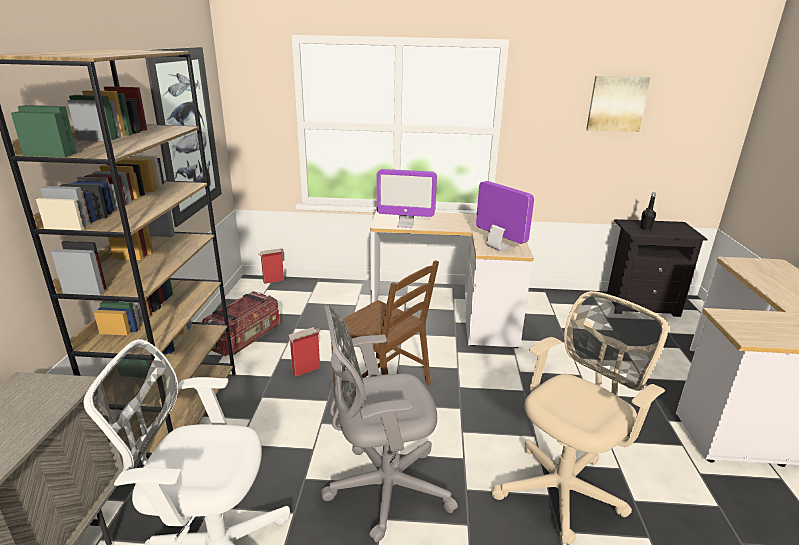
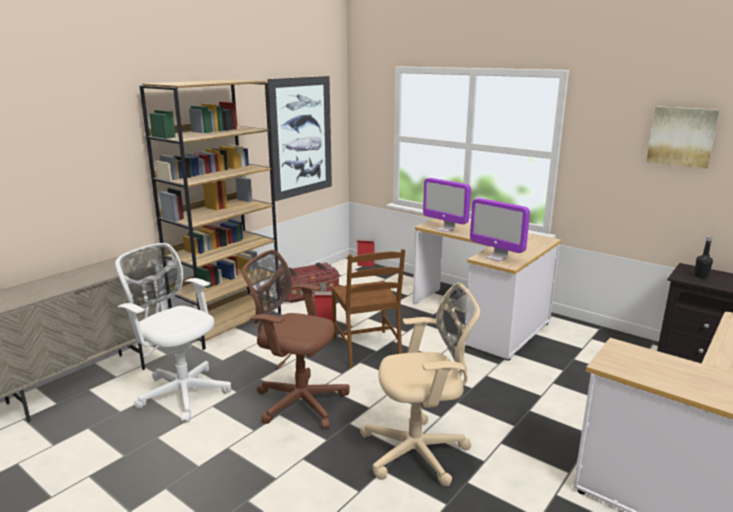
camera: 35 degrees right, 5 degrees down
grey office chair [321,304,458,542] -> brown office chair [242,250,350,429]
monitor [476,181,534,251] -> monitor turned 135 degrees clockwise [470,198,530,262]

